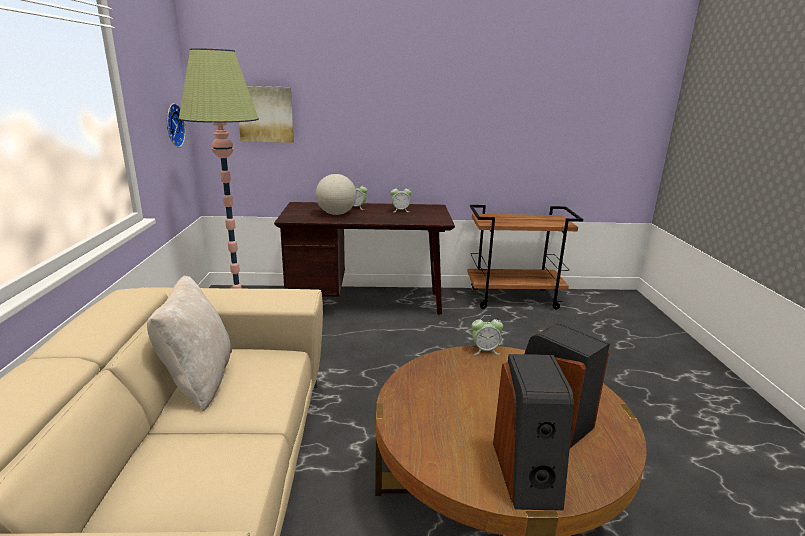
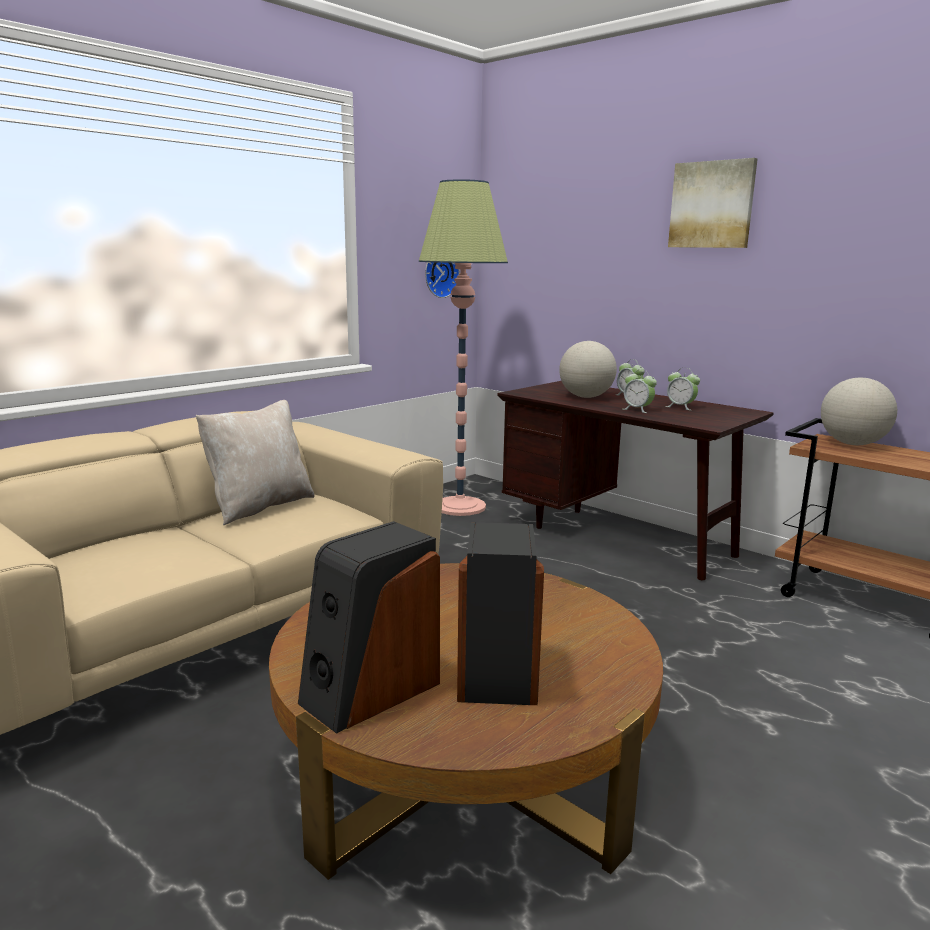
camera: 45 degrees right, 5 degrees down
picture [239,86,294,143] -> picture moved to [668,158,758,248]
alarm clock [472,315,503,355] -> alarm clock moved to [623,369,657,413]
none -> globe [821,378,897,445]

